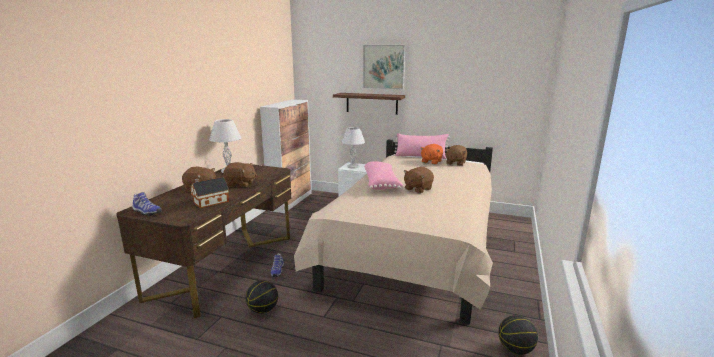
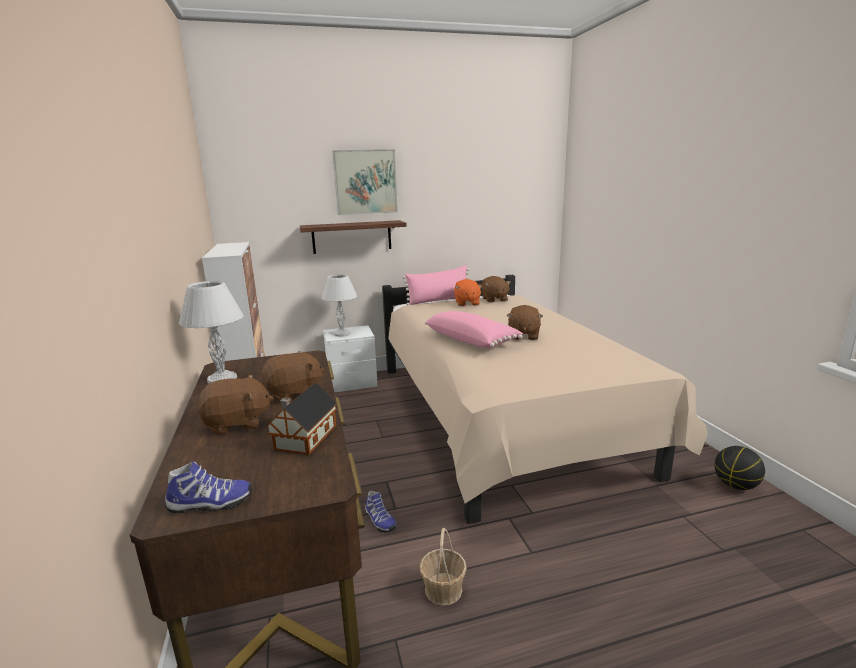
camera: 35 degrees left, 0 degrees up
basketball [246,280,278,314] -> basket [420,528,467,606]

